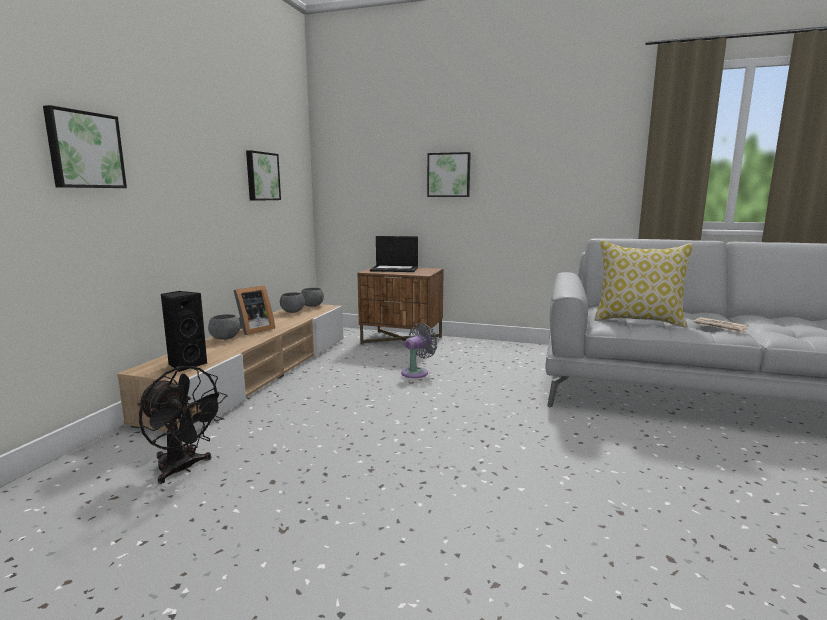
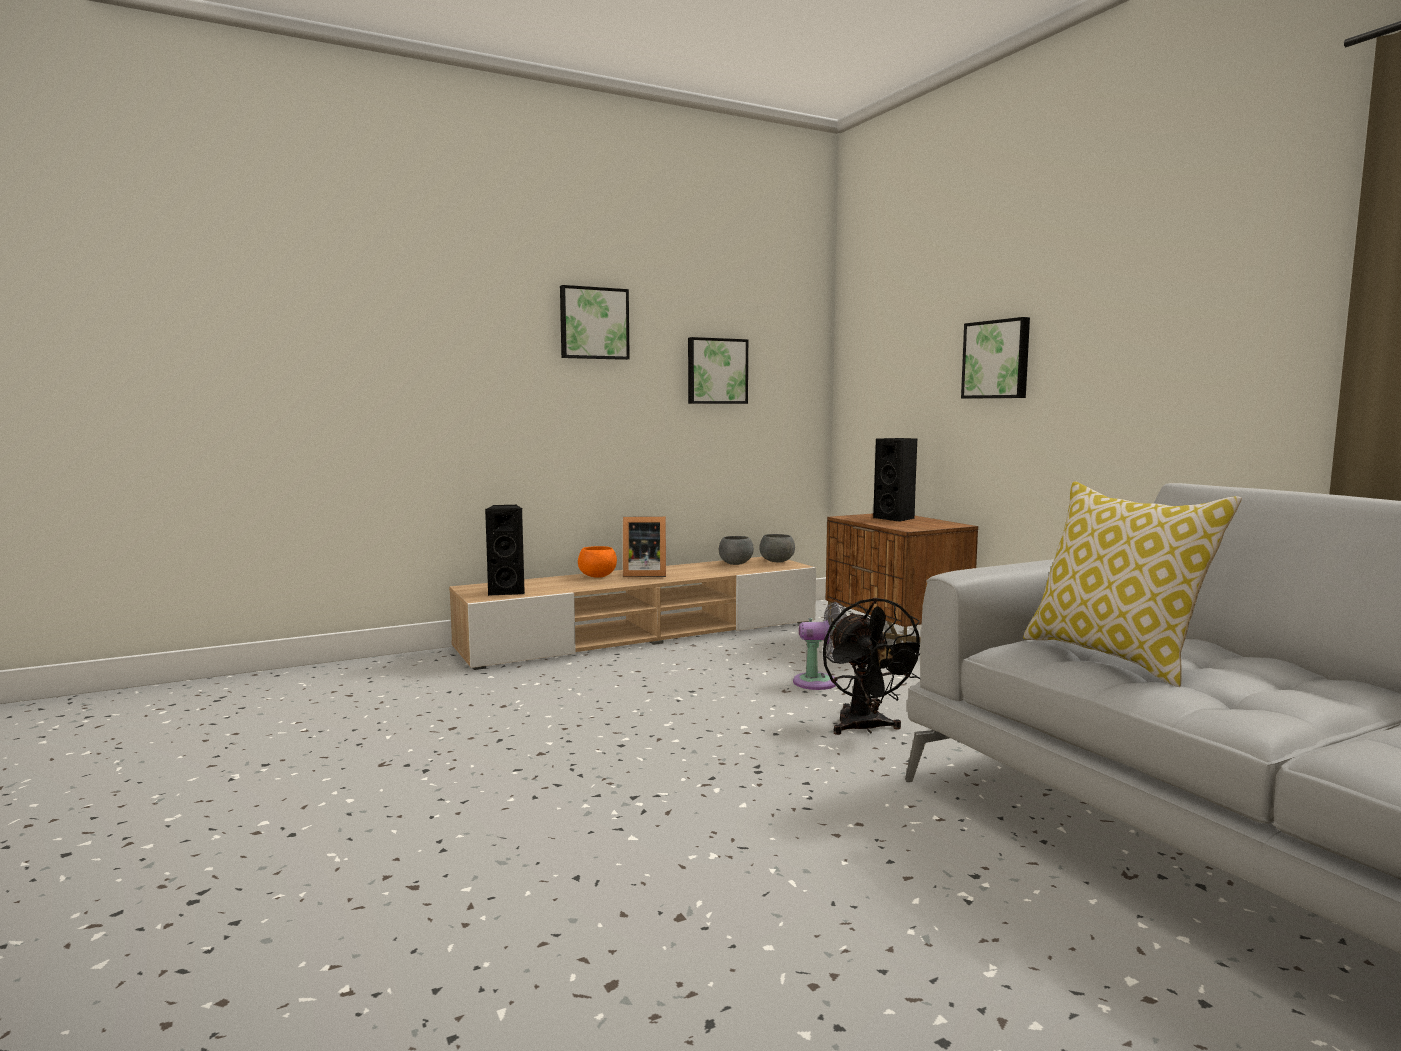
camera: 45 degrees right, 5 degrees down
picture [43,105,127,188] -> picture moved to [560,285,630,360]
black fan [138,366,227,484] -> black fan moved to [823,597,920,735]
grey bowl [208,314,240,340] -> orange bowl [578,546,617,577]
laptop [370,236,418,272] -> black speaker [873,438,917,522]
newspaper [694,317,748,334] -> none

